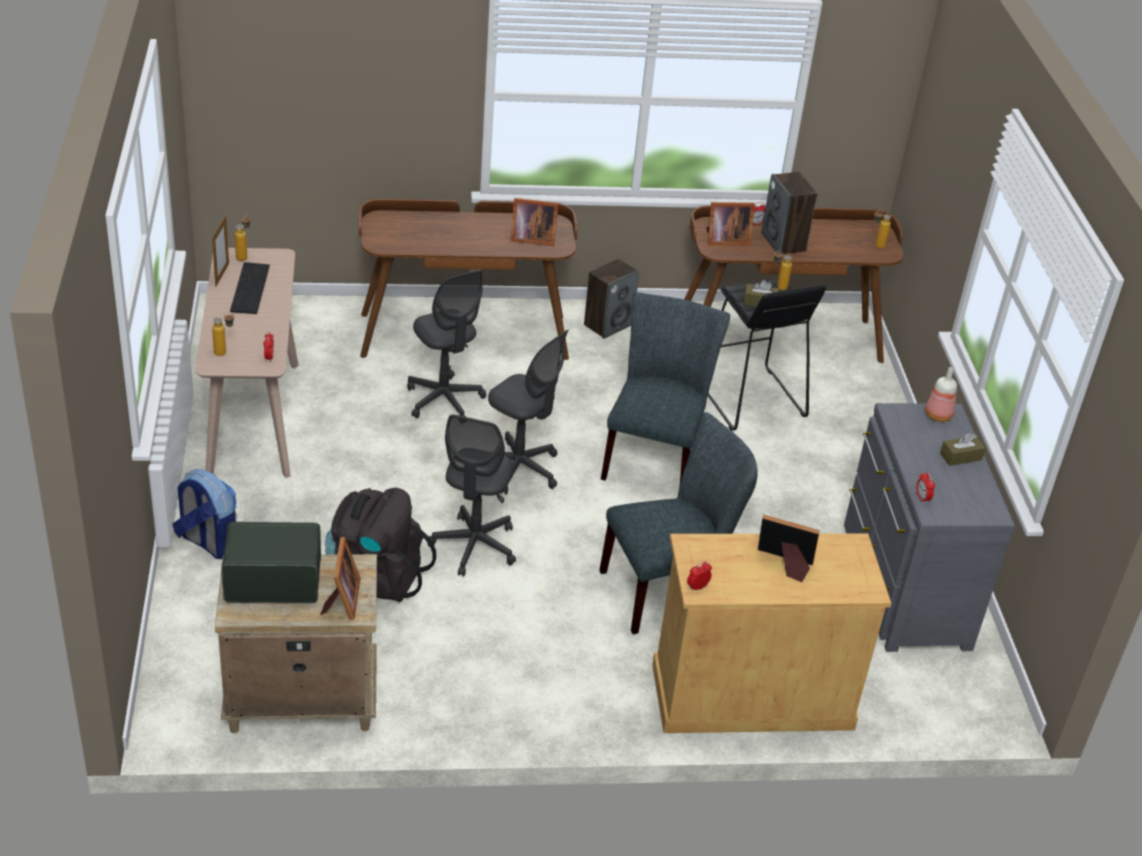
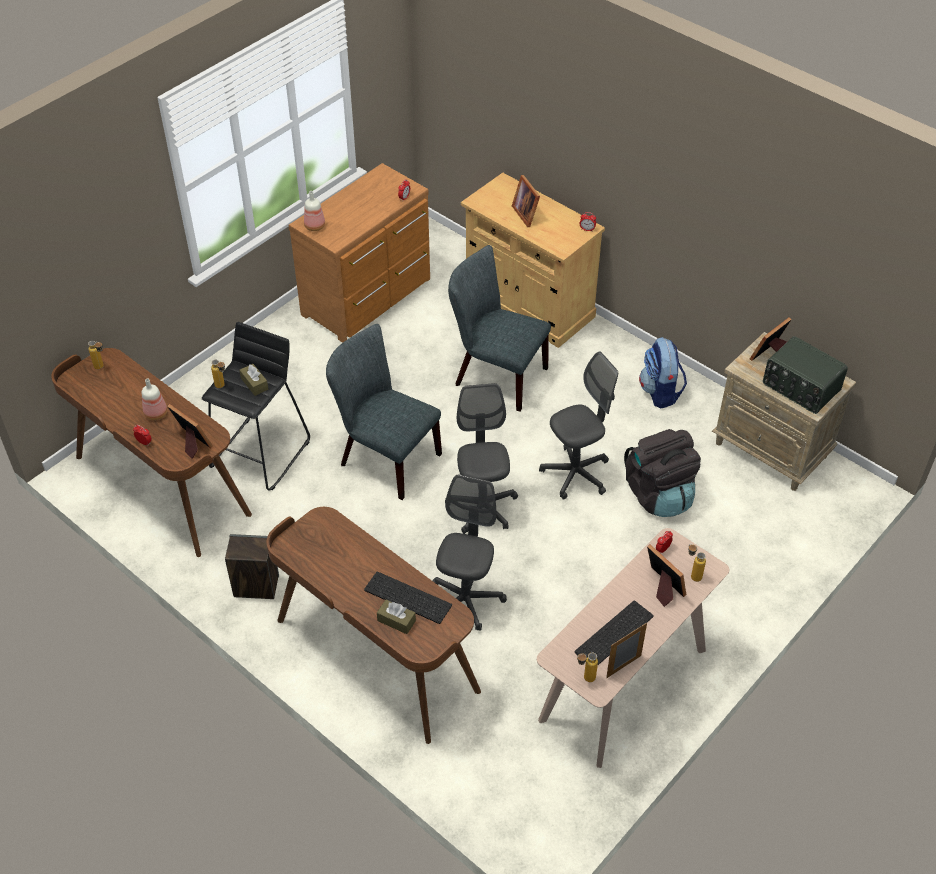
camera: 130 degrees left, 10 degrees up
backpack [173,469,237,559] -> backpack moved to [639,337,687,408]
picture frame [510,198,559,246] -> picture frame moved to [647,545,686,607]
grey chair [601,292,730,482] -> grey chair turned 60 degrees clockwise [326,324,442,500]
speaker [761,172,817,254] -> bottle [142,379,167,420]
grey dresser [844,403,1016,652] -> brown dresser [288,163,430,343]
brown tissue box [940,433,985,466] -> brown tissue box moved to [377,600,416,634]
none -> keyboard [364,571,452,624]

